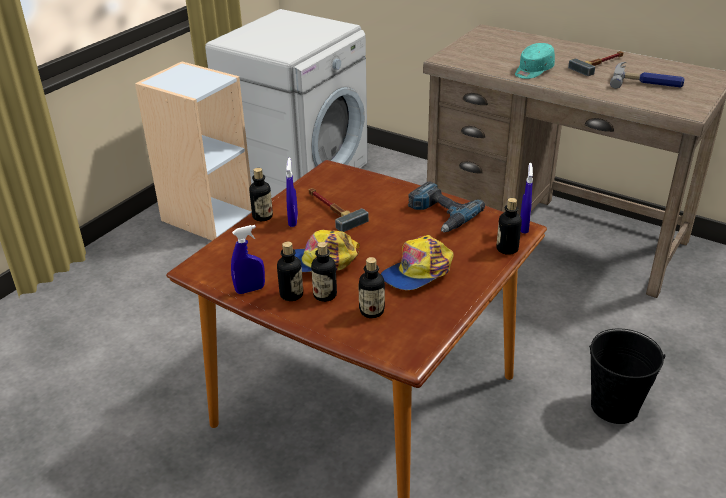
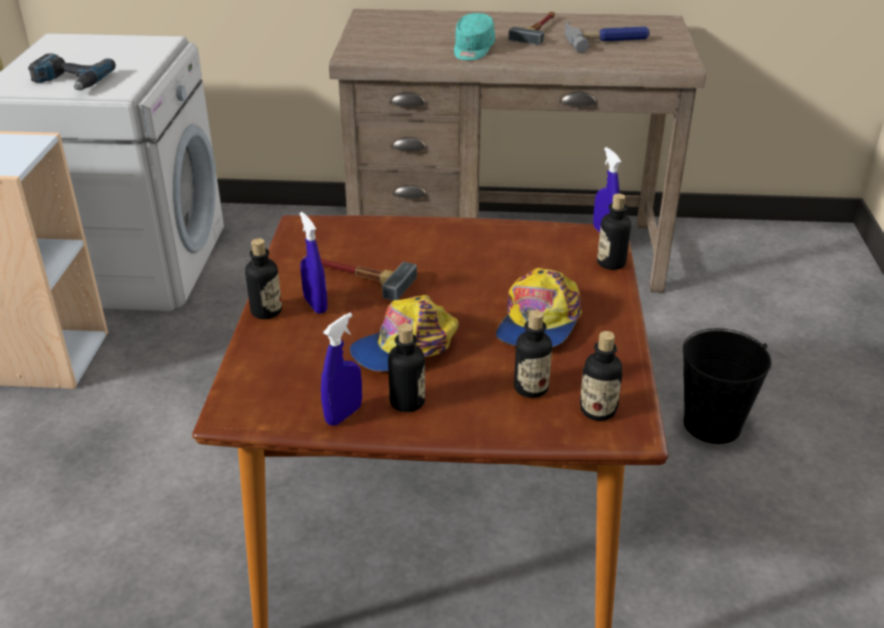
camera: 30 degrees left, 0 degrees up
bottle [311,242,337,302] -> bottle moved to [580,331,623,421]
power drill [408,182,485,232] -> power drill moved to [28,53,116,90]

